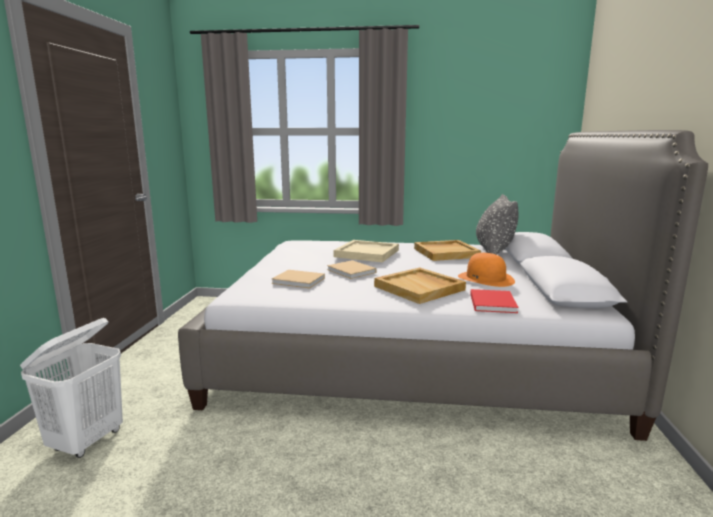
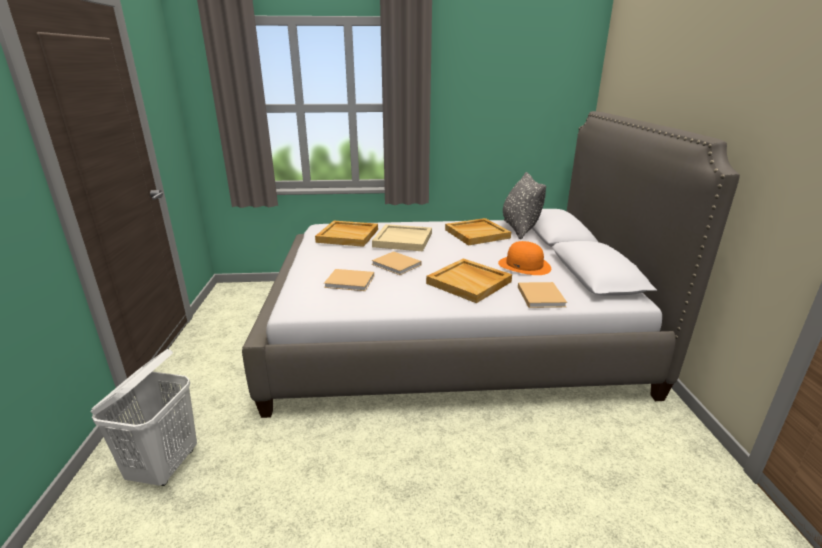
camera: 10 degrees left, 10 degrees up
red book [470,289,519,313] -> beige book [518,282,567,308]
none -> beige tray [315,221,378,247]

